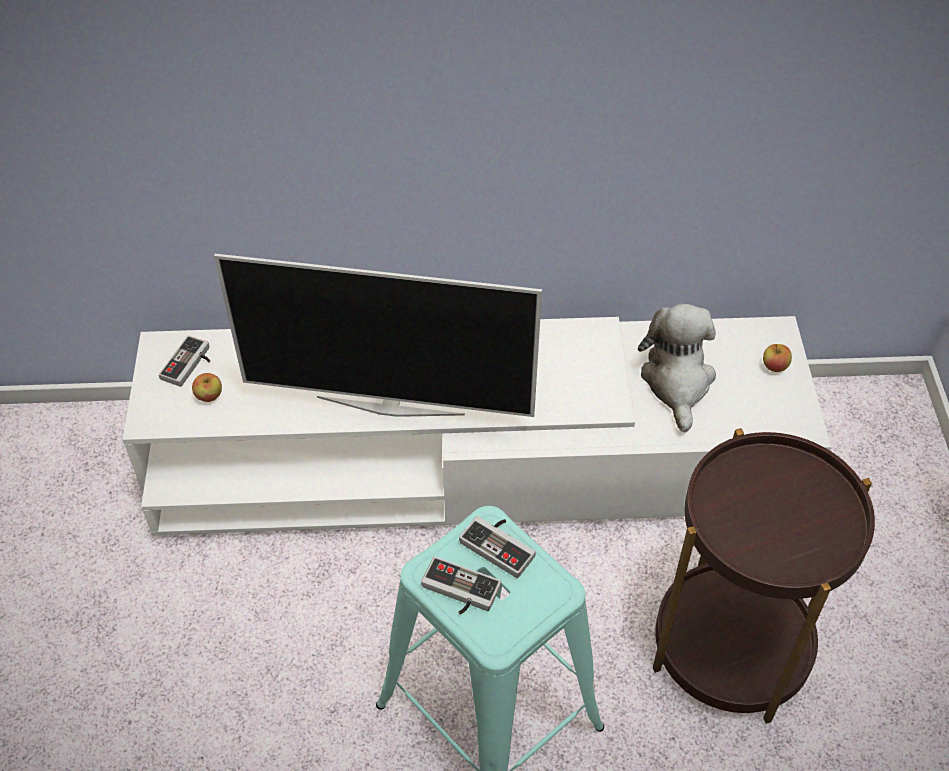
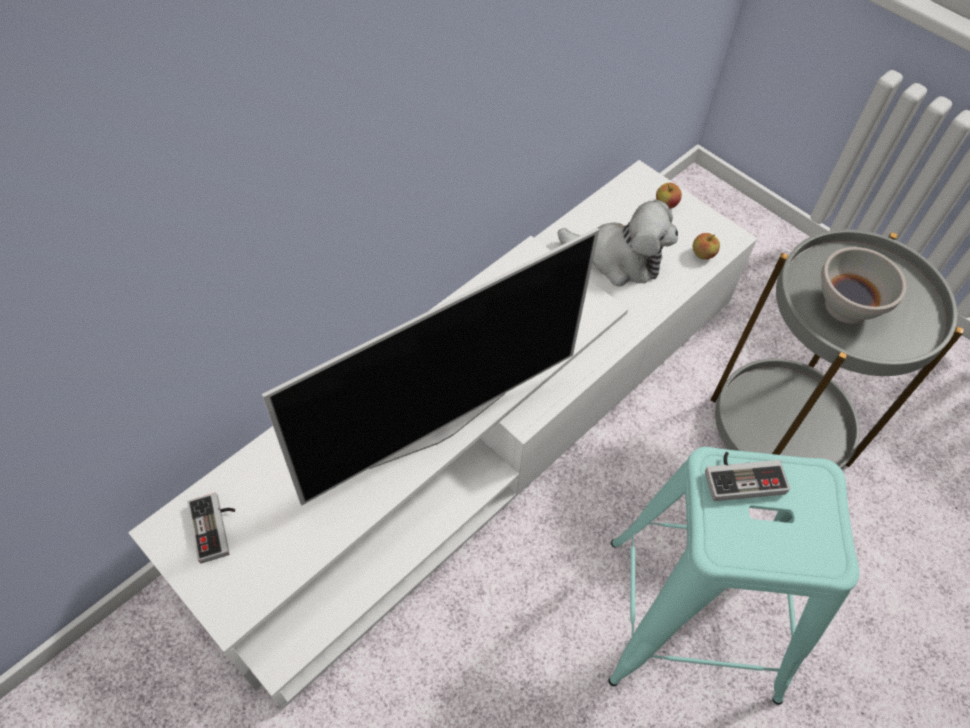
camera: 45 degrees left, 5 degrees up
apple [192,373,222,402] -> apple moved to [693,233,720,260]
game controller [421,556,501,614] -> none
plush toy [638,303,716,432] -> plush toy turned 150 degrees clockwise [558,200,678,287]
brown side table [653,428,875,724] -> grey side table [710,229,964,470]
none -> white bowl [821,247,906,324]

